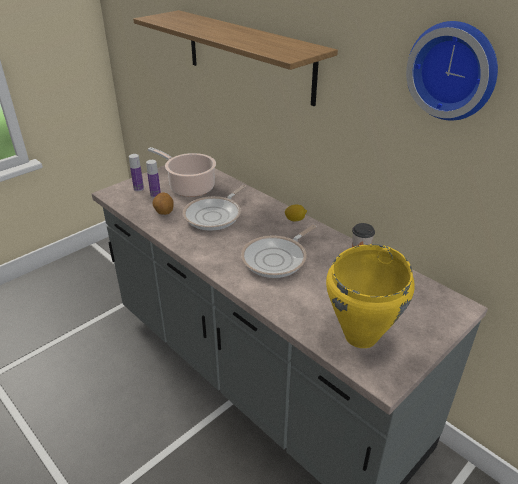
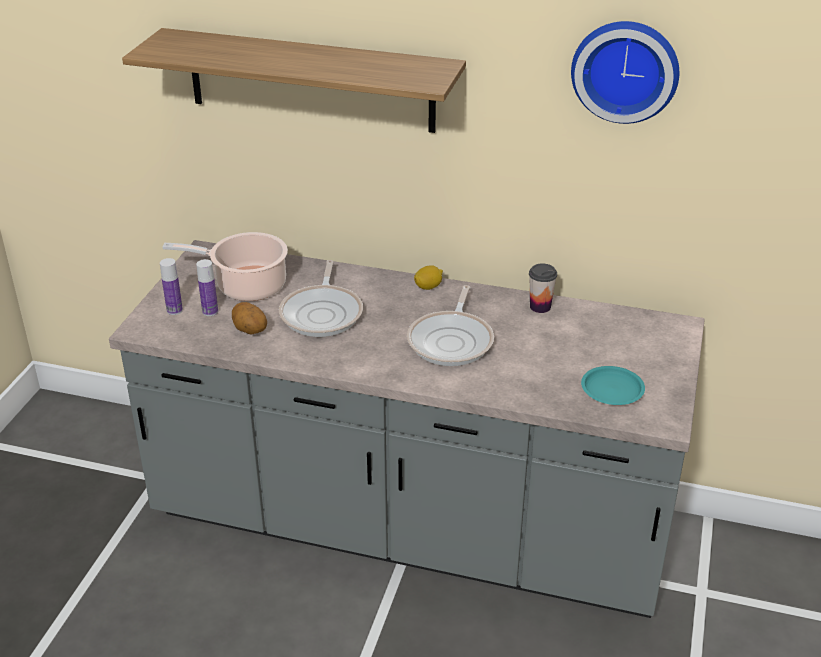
camera: 30 degrees left, 0 degrees up
yellow cooking pot [326,244,415,348] -> turquoise plate [581,366,645,405]

